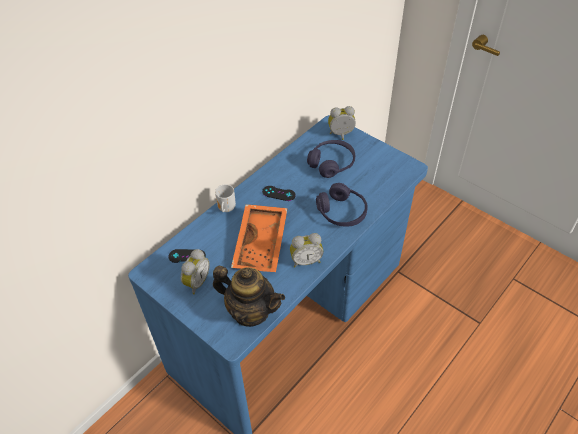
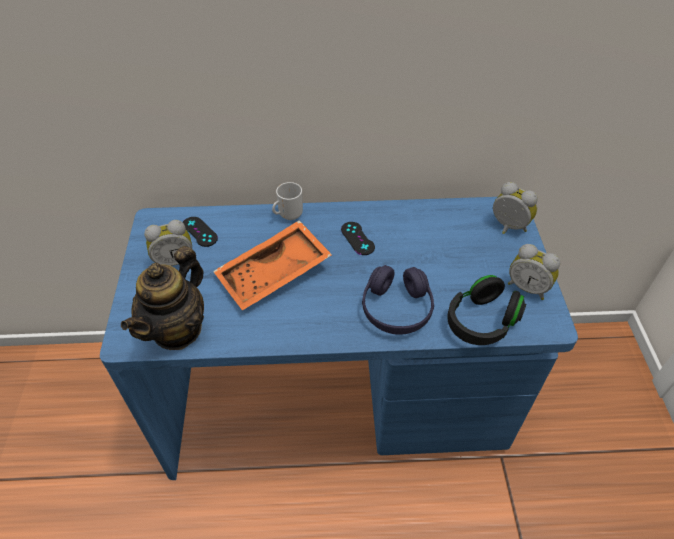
camera: 45 degrees right, 0 degrees up
teapot [213,266,285,327] -> teapot turned 45 degrees clockwise [121,246,204,350]
alarm clock [290,233,323,267] -> alarm clock moved to [508,244,560,300]
purple headphones [307,140,355,178] -> none
none -> black headphones [447,275,526,345]

